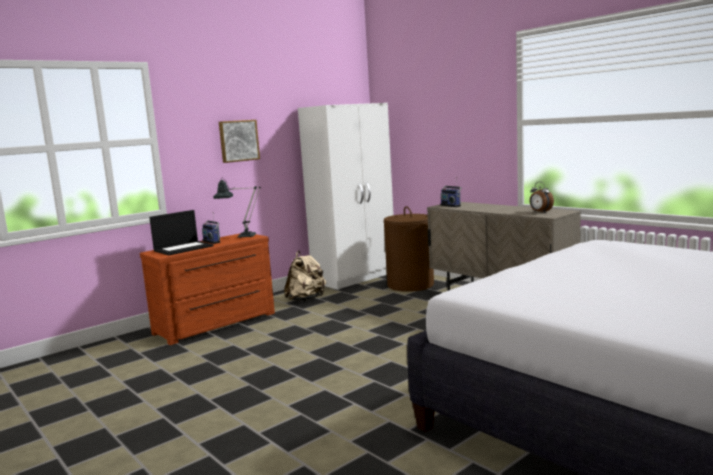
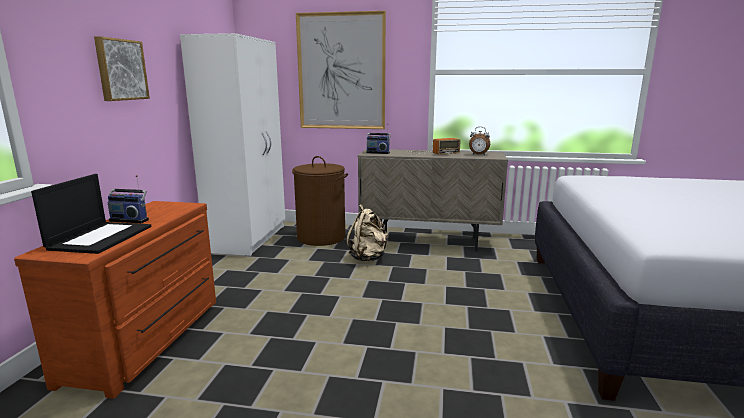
camera: 40 degrees left, 5 degrees up
table lamp [213,177,261,238] -> none
beige backpack [284,251,326,301] -> beige backpack moved to [346,204,388,261]
none -> picture [296,11,386,129]
none -> radio [407,138,461,155]

